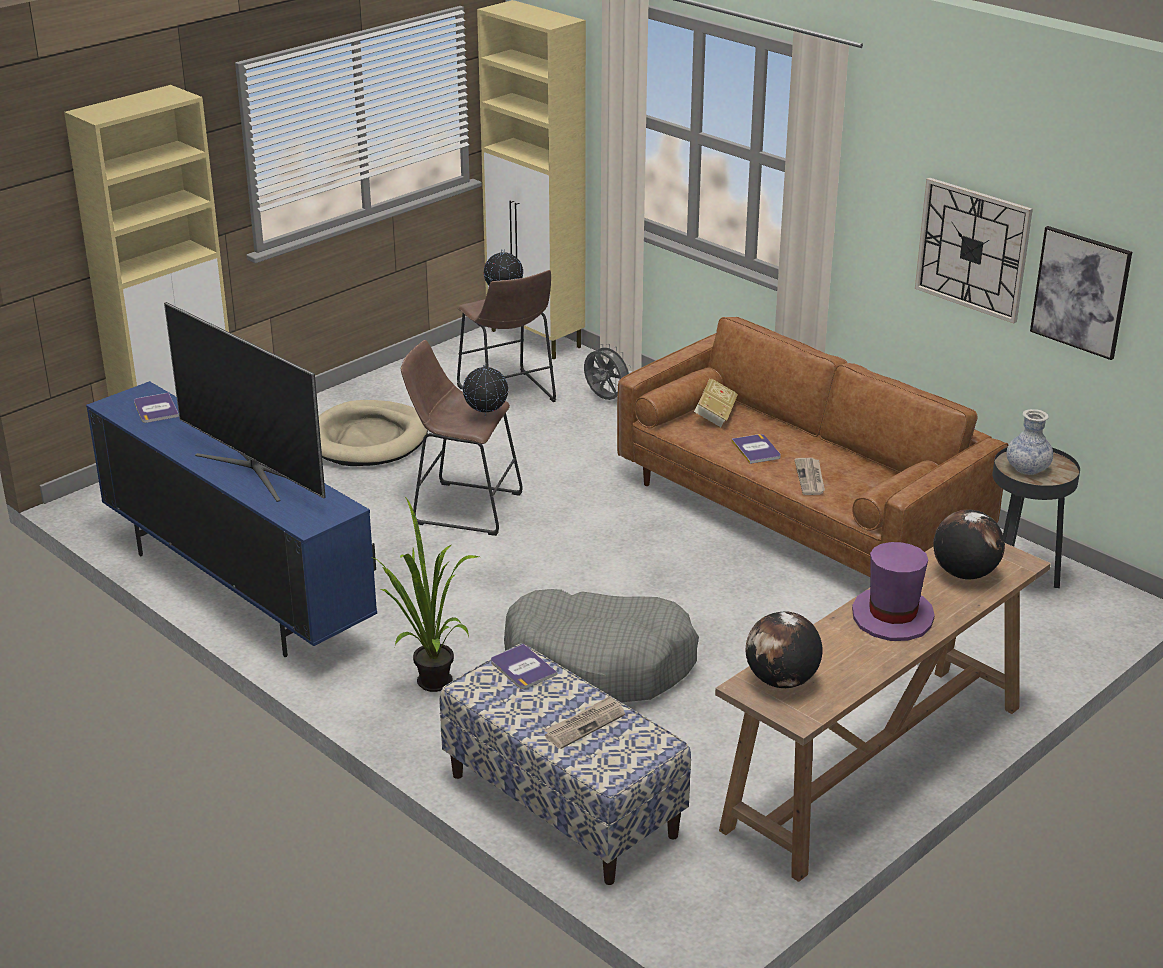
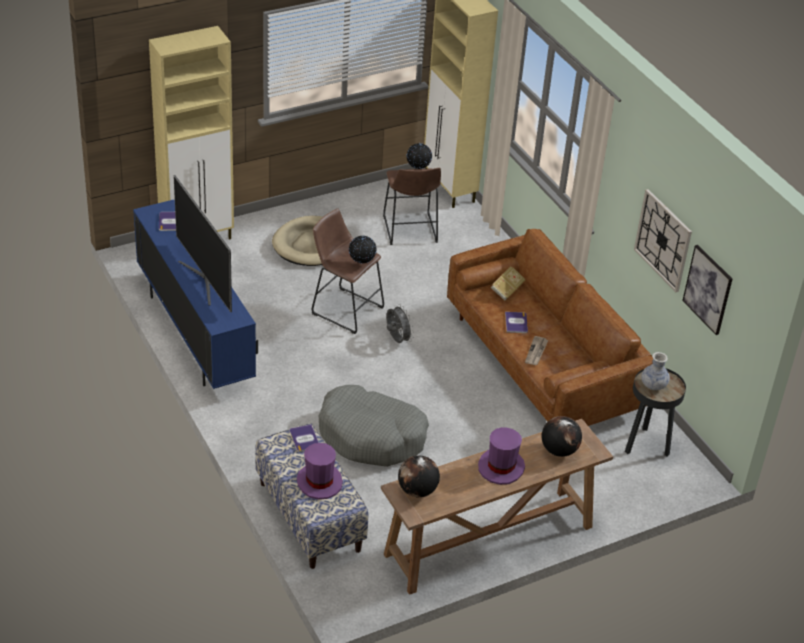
camera: 15 degrees right, 10 degrees up
potted plant [373,497,479,692] -> none
newspaper [544,695,625,749] -> purple hat [297,443,343,500]
grey fan [584,344,632,400] -> grey fan moved to [386,304,414,343]

